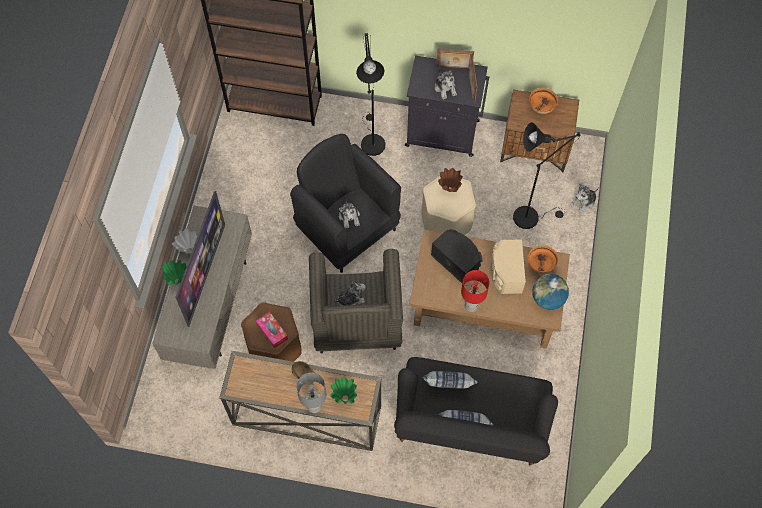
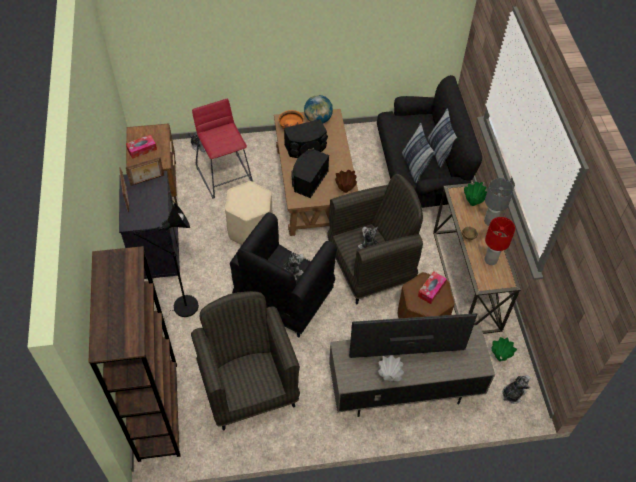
camera: 110 degrees left, 10 degrees down
green vase [161,260,186,285] -> green vase moved to [492,337,517,361]
plush toy [435,67,457,100] -> plush toy moved to [502,375,530,404]
brown vase [438,168,463,192] -> brown vase moved to [335,170,357,193]
red table lamp [461,270,490,312] -> red table lamp moved to [484,217,515,265]
beige speaker [491,239,526,294] -> black speaker [284,119,328,158]
black floor lamp [513,123,580,229] -> red stool [192,99,253,199]
orange bowl [529,88,558,114] -> tissue box [126,134,157,159]
none -> grey armchair [191,291,300,430]

